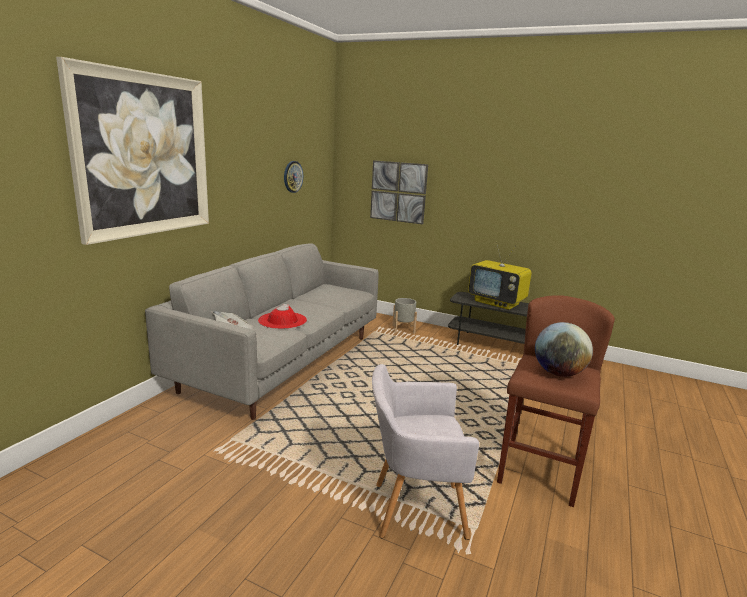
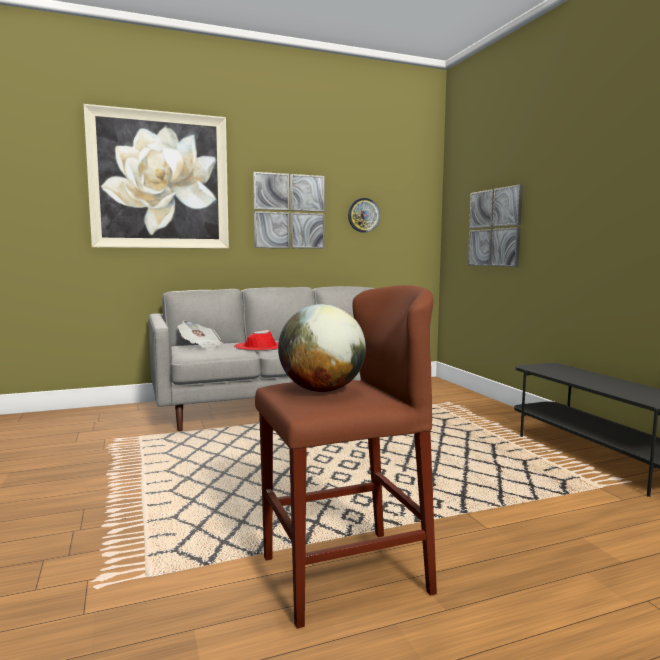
camera: 45 degrees right, 10 degrees down
grey armchair [372,364,479,540] -> none
grey planter [392,298,417,334] -> none
television [468,241,532,310] -> none
none -> picture [253,172,325,249]

